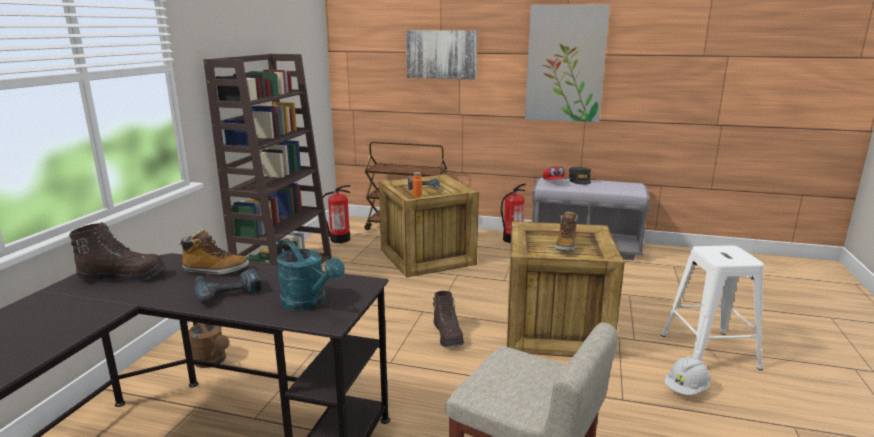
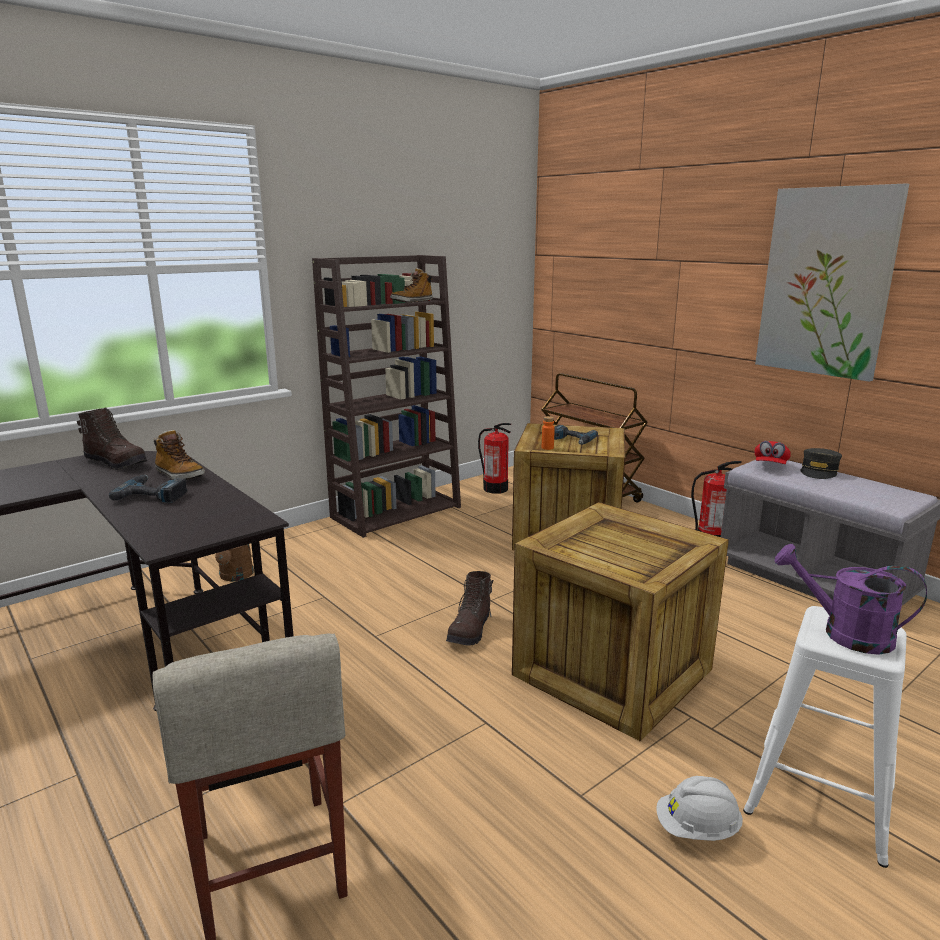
camera: 35 degrees right, 0 degrees up
turquoise watering can [277,238,345,311] -> none
picture [406,30,477,80] -> none
boot [554,211,578,251] -> boot moved to [390,268,433,302]
none -> purple watering can [775,544,927,655]

